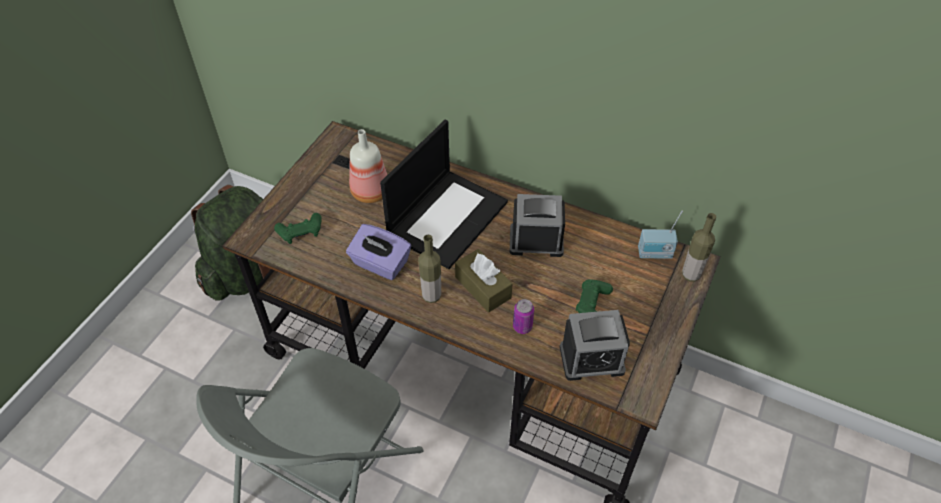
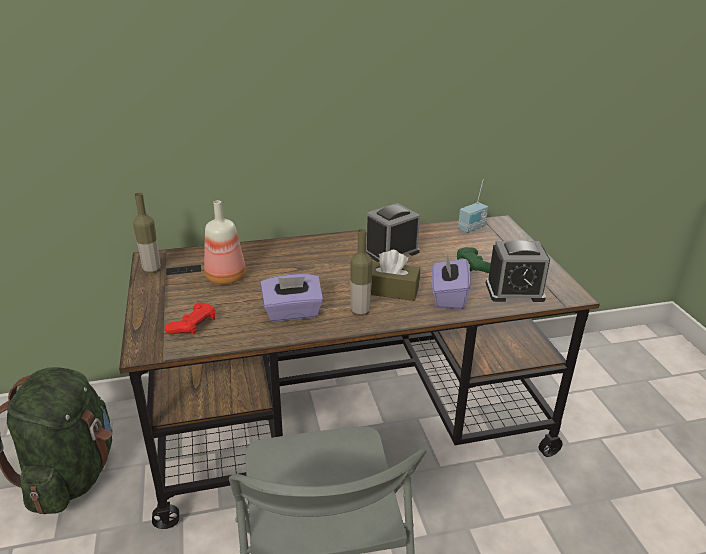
camera: 40 degrees left, 20 degrees down
green game controller [274,213,322,244] -> red game controller [165,303,215,334]
laptop [380,120,508,269] -> none
can [513,299,534,334] -> purple tissue box [432,254,471,310]
alarm clock [560,310,630,381] -> alarm clock turned 45 degrees clockwise [486,241,550,302]
bottle [682,213,716,282] -> bottle moved to [133,193,161,273]

